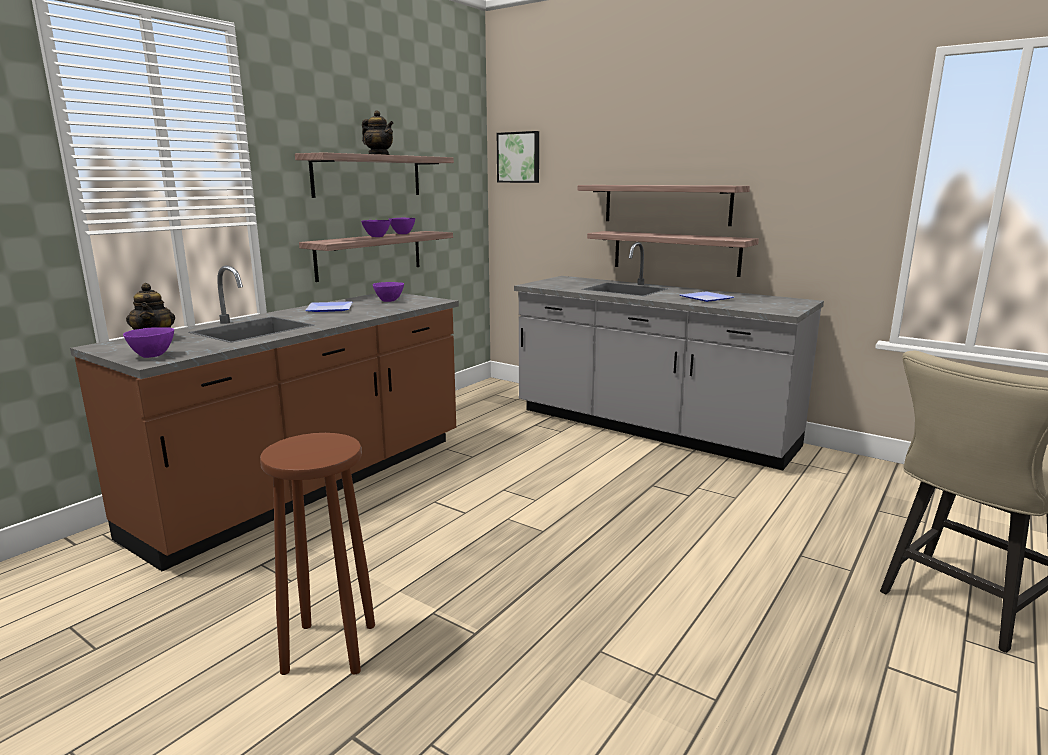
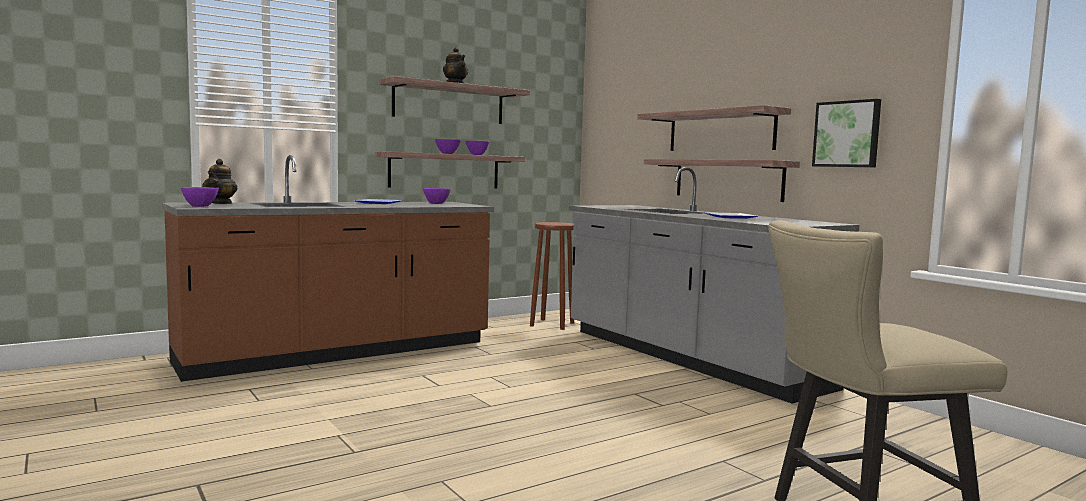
camera: 20 degrees right, 10 degrees down
brown stool [260,433,375,675] -> brown stool moved to [530,222,574,330]
picture [497,131,539,183] -> picture moved to [812,99,881,167]

